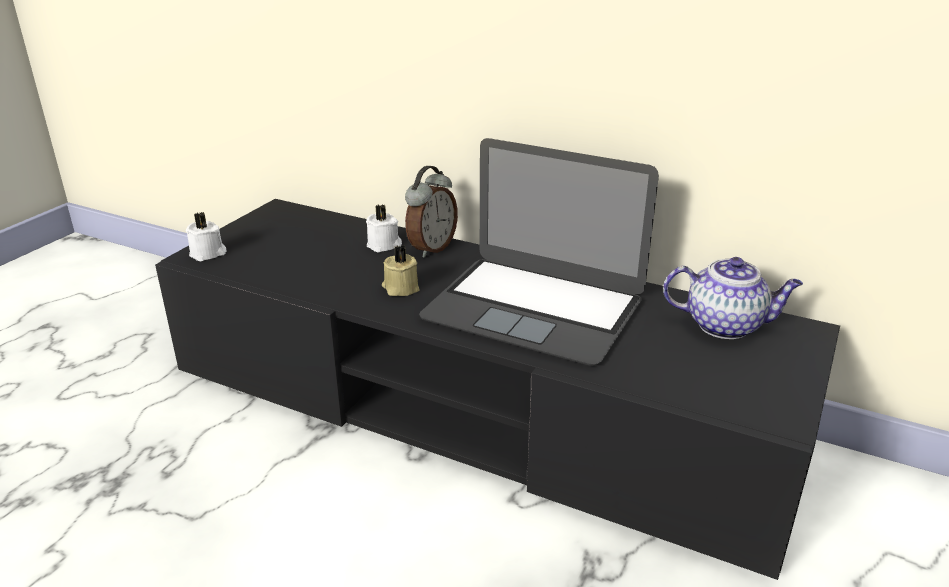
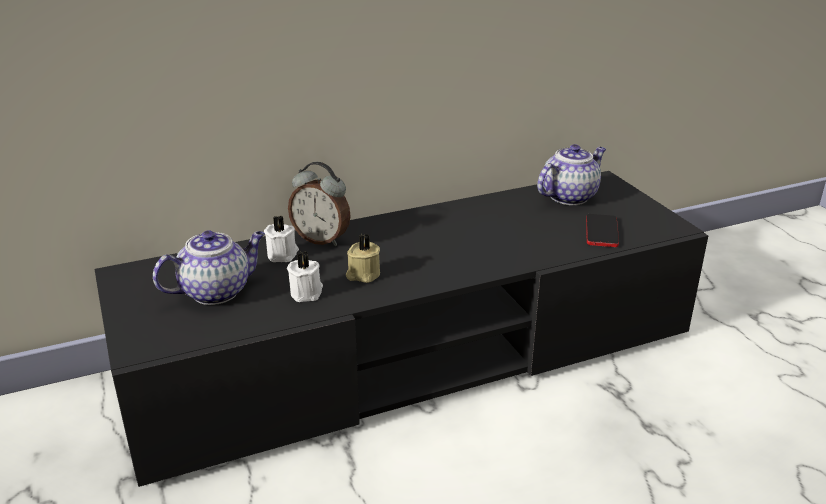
camera: 50 degrees left, 0 degrees up
white candle [186,212,227,261] -> white candle moved to [287,252,323,302]
alarm clock [405,166,458,258] -> alarm clock turned 135 degrees clockwise [288,162,351,246]
laptop [419,138,659,366] -> none
none -> teapot [153,231,265,305]
none -> phone [586,214,619,247]

